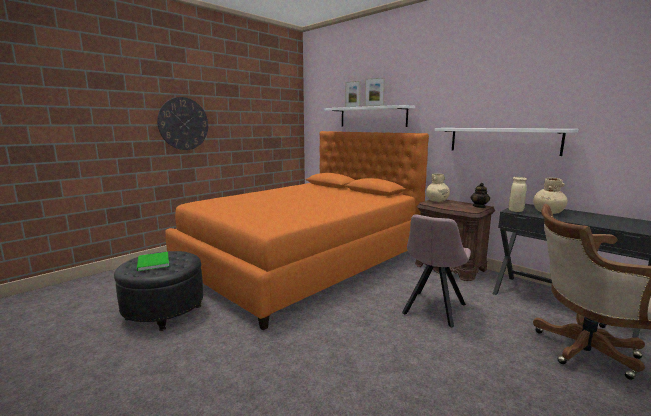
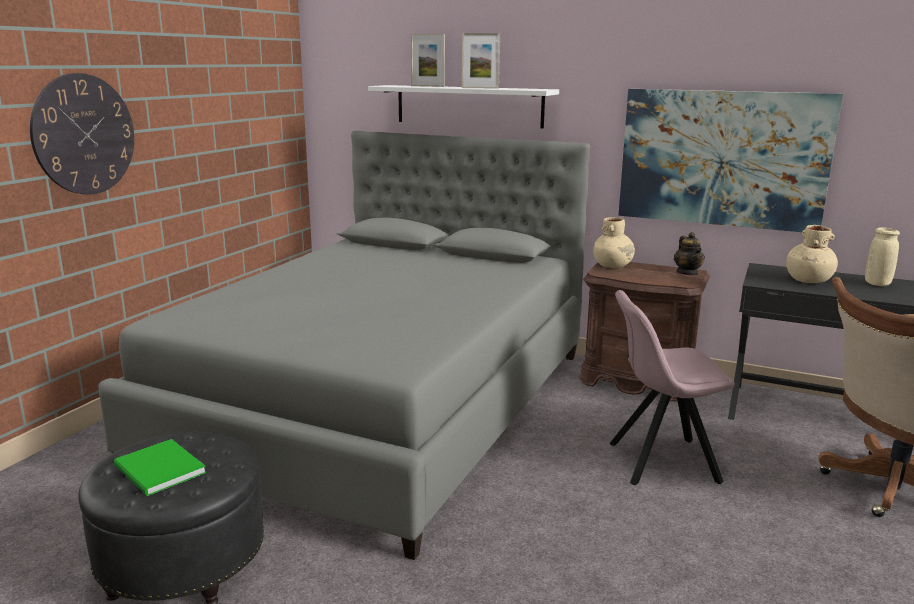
camera: 20 degrees left, 5 degrees up
orange bed [165,131,429,330] -> grey bed [98,131,590,560]
pink chair [402,215,471,327] -> pink chair turned 75 degrees clockwise [609,290,735,485]
white shelf [434,128,578,156] -> picture [618,89,843,232]
beige vase [509,177,527,212] -> beige vase moved to [865,227,900,286]

